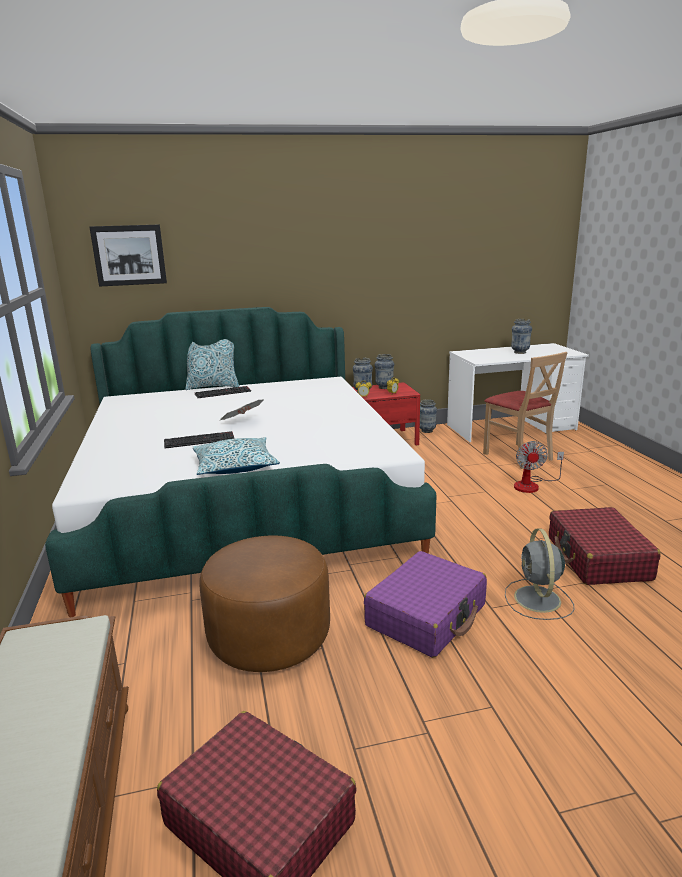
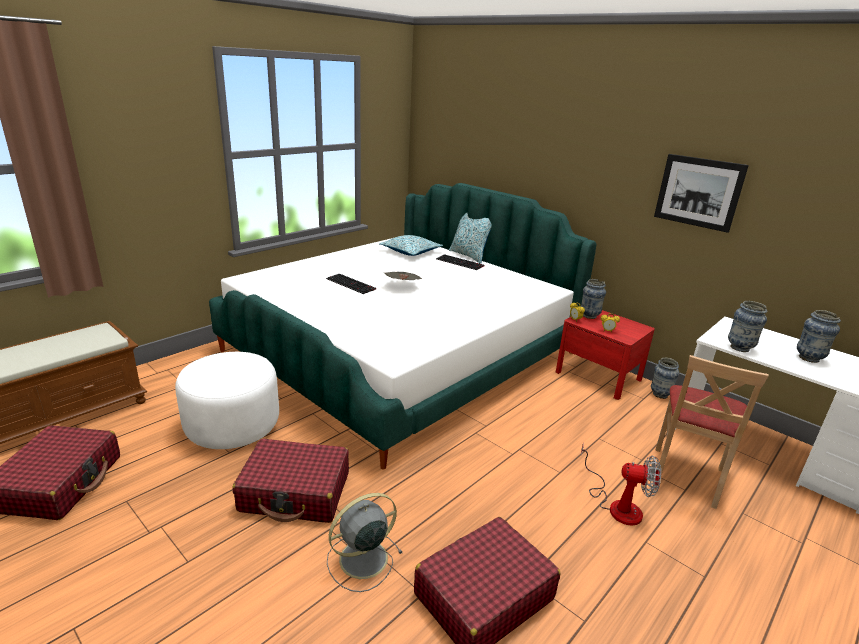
camera: 55 degrees right, 5 degrees up
picture [90,225,167,287] -> picture moved to [654,154,749,233]
pillow [193,437,280,475] -> pillow moved to [379,235,443,256]
brown ottoman [199,536,330,672] -> white ottoman [175,352,279,449]
purple suitcase [364,551,487,658] -> red suitcase [233,438,349,523]
vase [375,354,394,389] -> vase moved to [728,301,767,352]
fan [514,441,564,493] -> fan turned 135 degrees counterclockwise [581,445,661,526]

